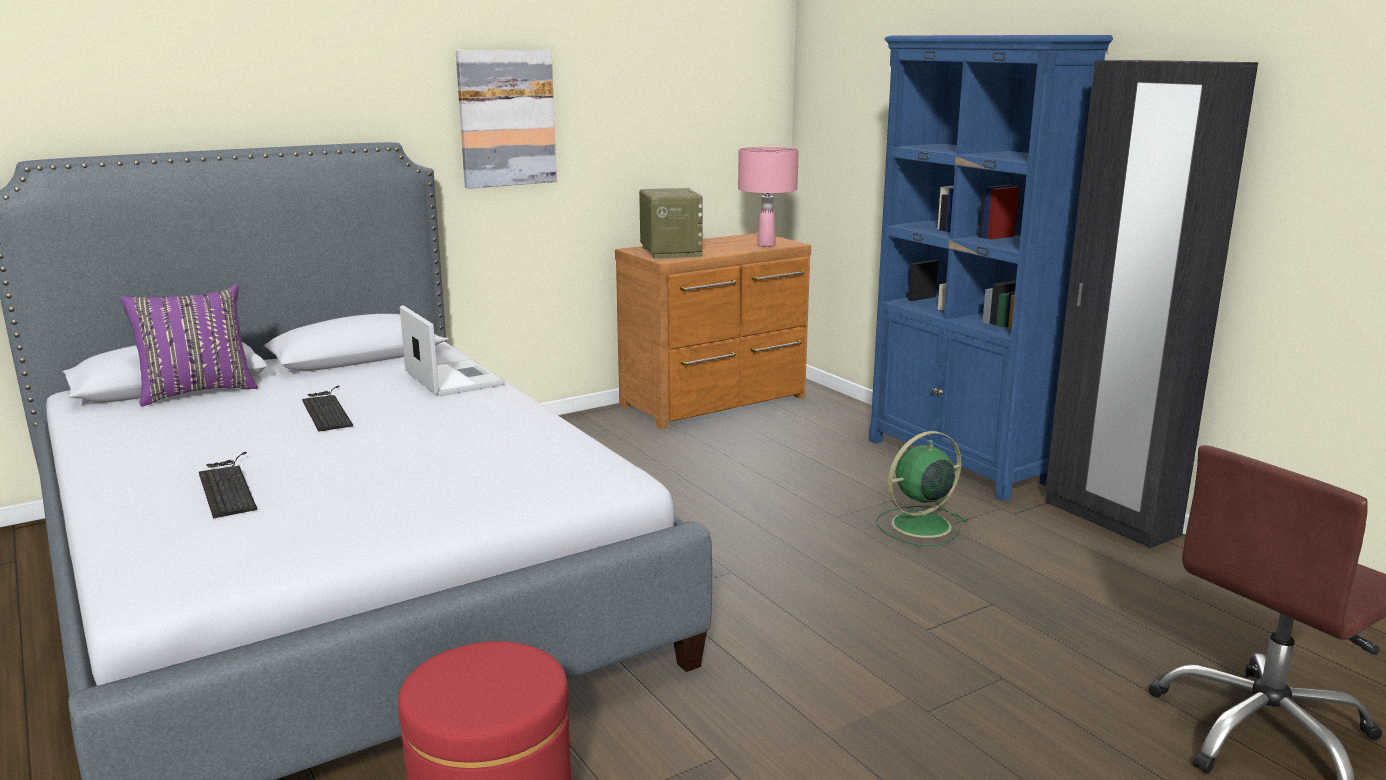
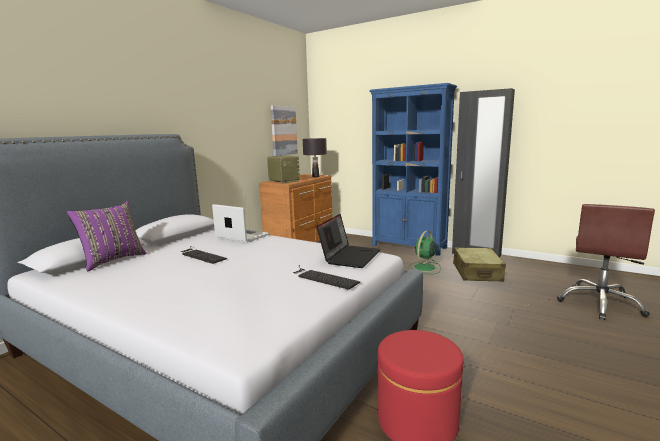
camera: 25 degrees left, 5 degrees down
keyboard [199,452,257,519] -> keyboard moved to [293,265,360,290]
picture [456,50,557,189] -> picture moved to [271,105,298,156]
pink table lamp [738,147,799,247] -> black table lamp [303,138,327,177]
none -> laptop [317,214,381,268]
none -> beige suitcase [453,247,506,282]

